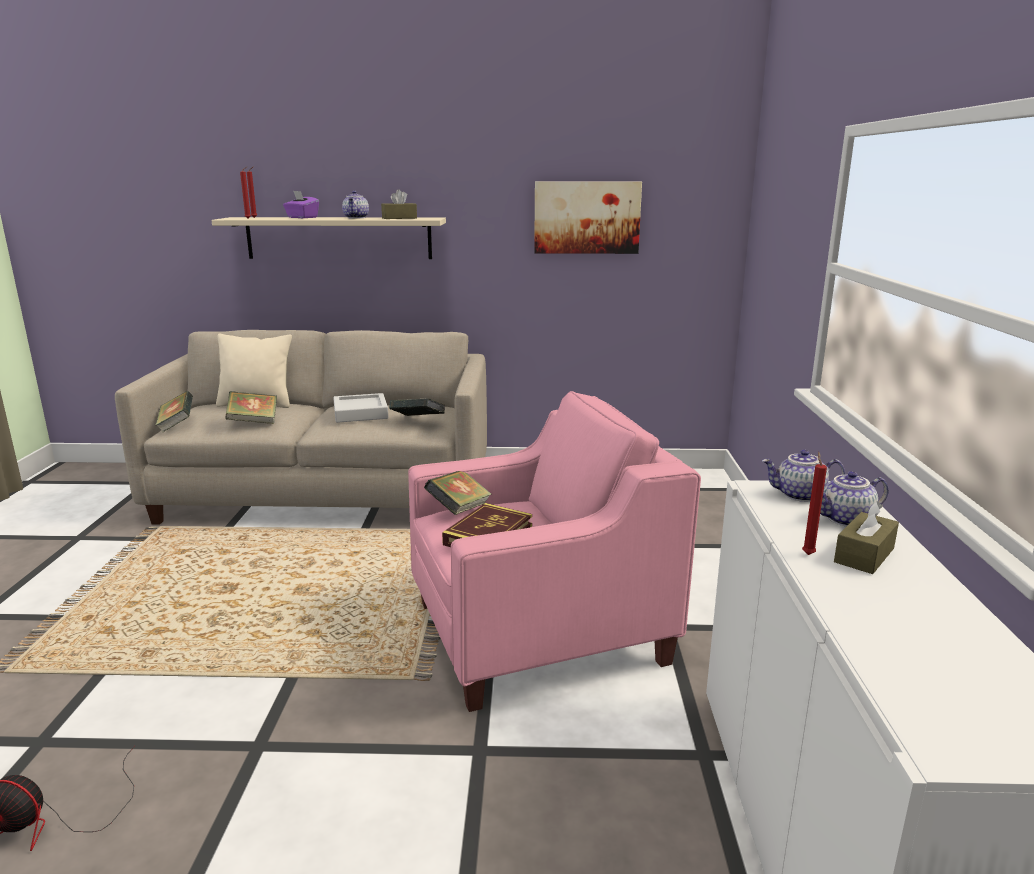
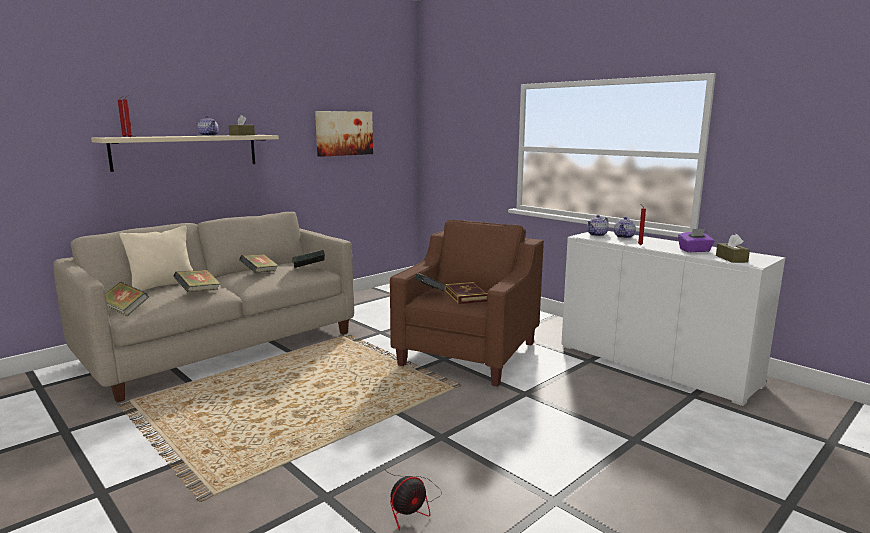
camera: 45 degrees left, 5 degrees down
purple tissue box [283,191,319,218] -> purple tissue box moved to [678,229,715,252]
grey tray [333,393,388,423] -> book [239,254,279,273]
pink armchair [408,391,701,712] -> brown armchair [390,220,544,386]
brown tissue box [834,501,899,574] -> brown tissue box moved to [716,234,750,263]

